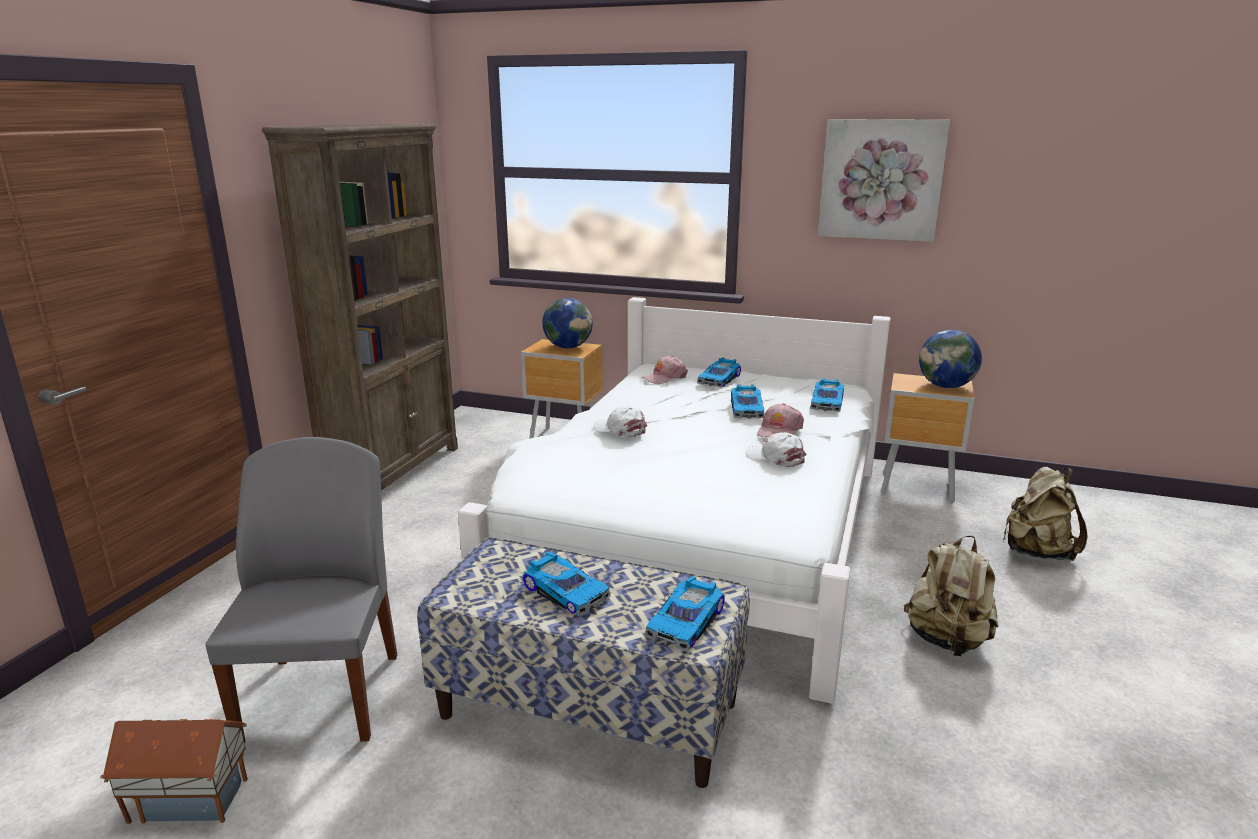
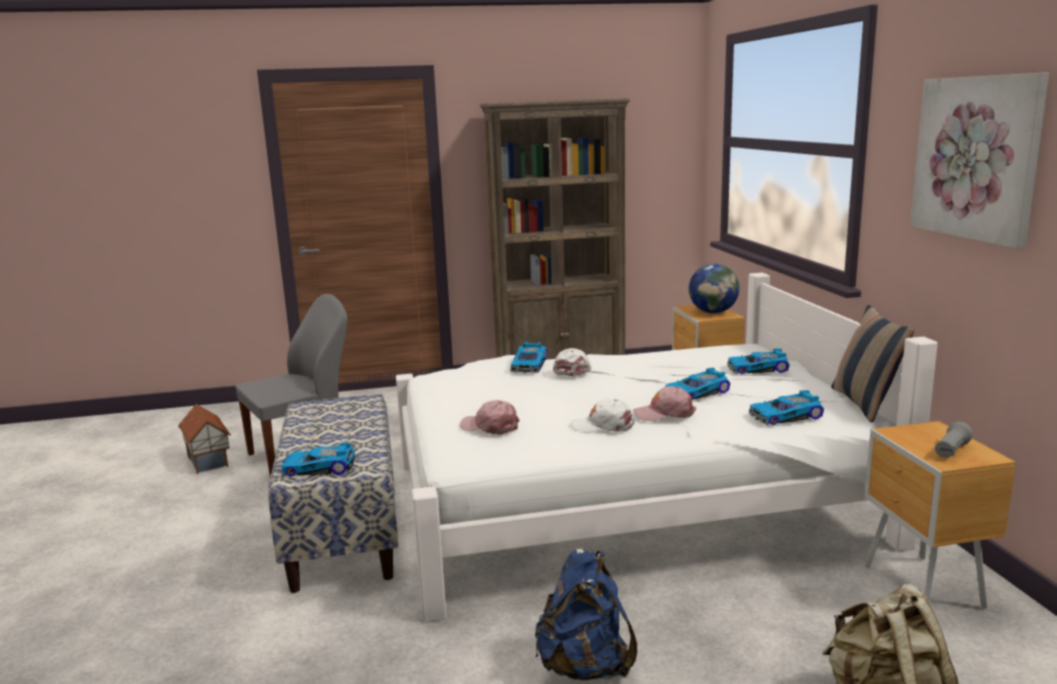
camera: 60 degrees right, 5 degrees down
toy car [523,552,611,617] -> toy car moved to [510,342,547,373]
pink cap [641,356,688,384] -> pink cap moved to [460,400,520,435]
white cap [746,432,807,467] -> white cap turned 90 degrees counterclockwise [571,398,634,433]
beige backpack [904,535,998,656] -> blue backpack [535,549,637,680]
globe [919,330,982,388] -> grey flashlight [935,422,973,458]
none -> pillow [831,305,914,422]

